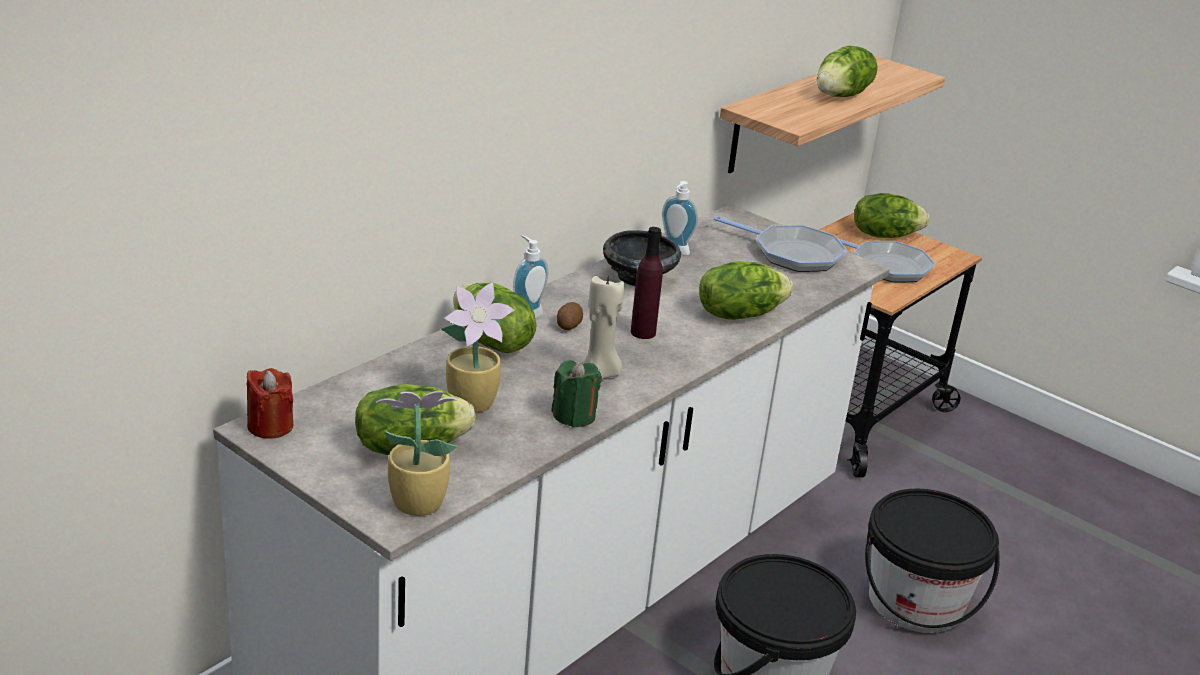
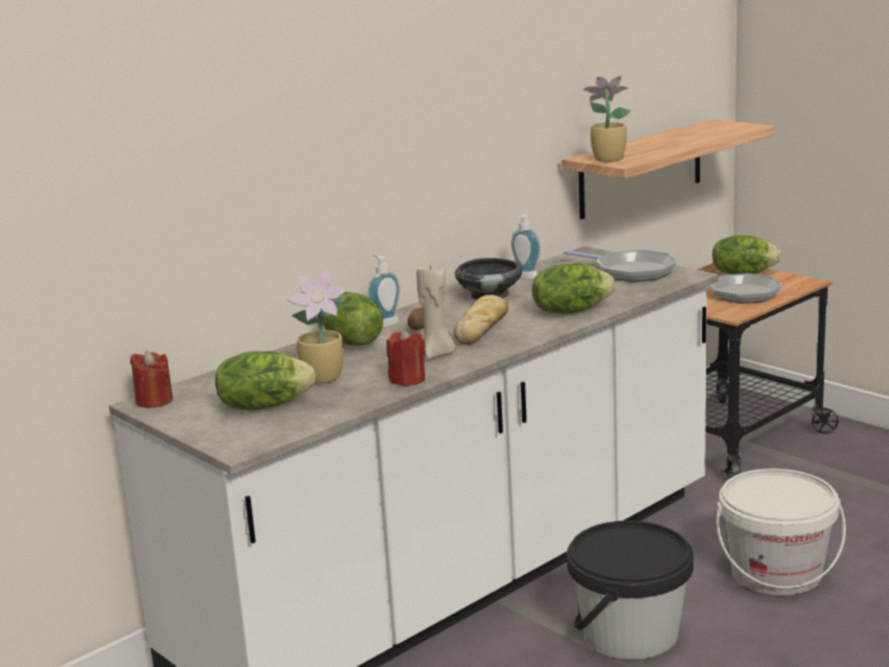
camera: 10 degrees right, 10 degrees down
potted plant [376,391,457,516] -> potted plant moved to [582,75,632,162]
green candle [551,360,602,427] -> red candle [386,329,426,386]
purple bottle [631,227,663,339] -> bread [454,295,509,345]
lettuce [817,46,878,97] -> none
black bucket [865,488,1000,633] -> white bucket [716,469,846,595]

